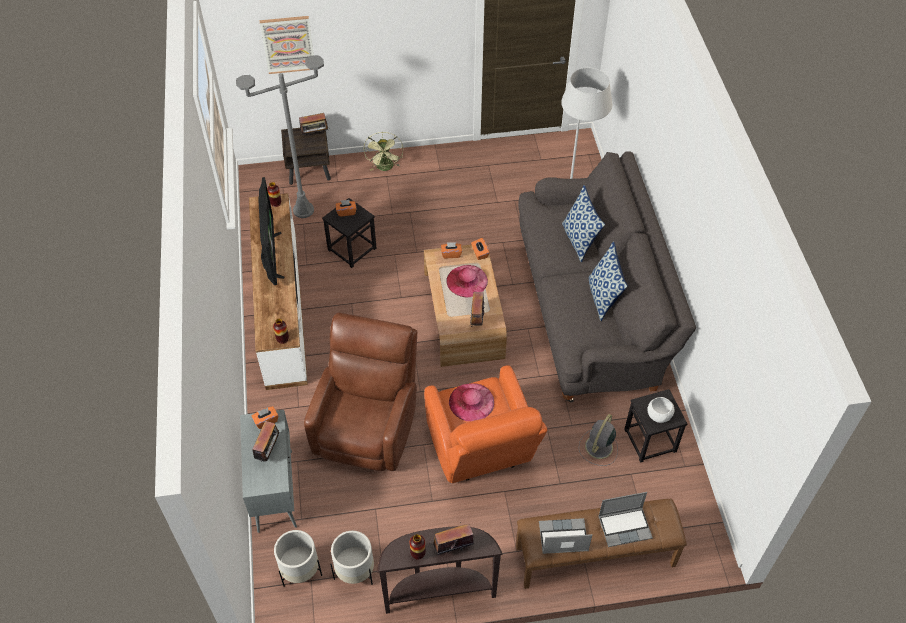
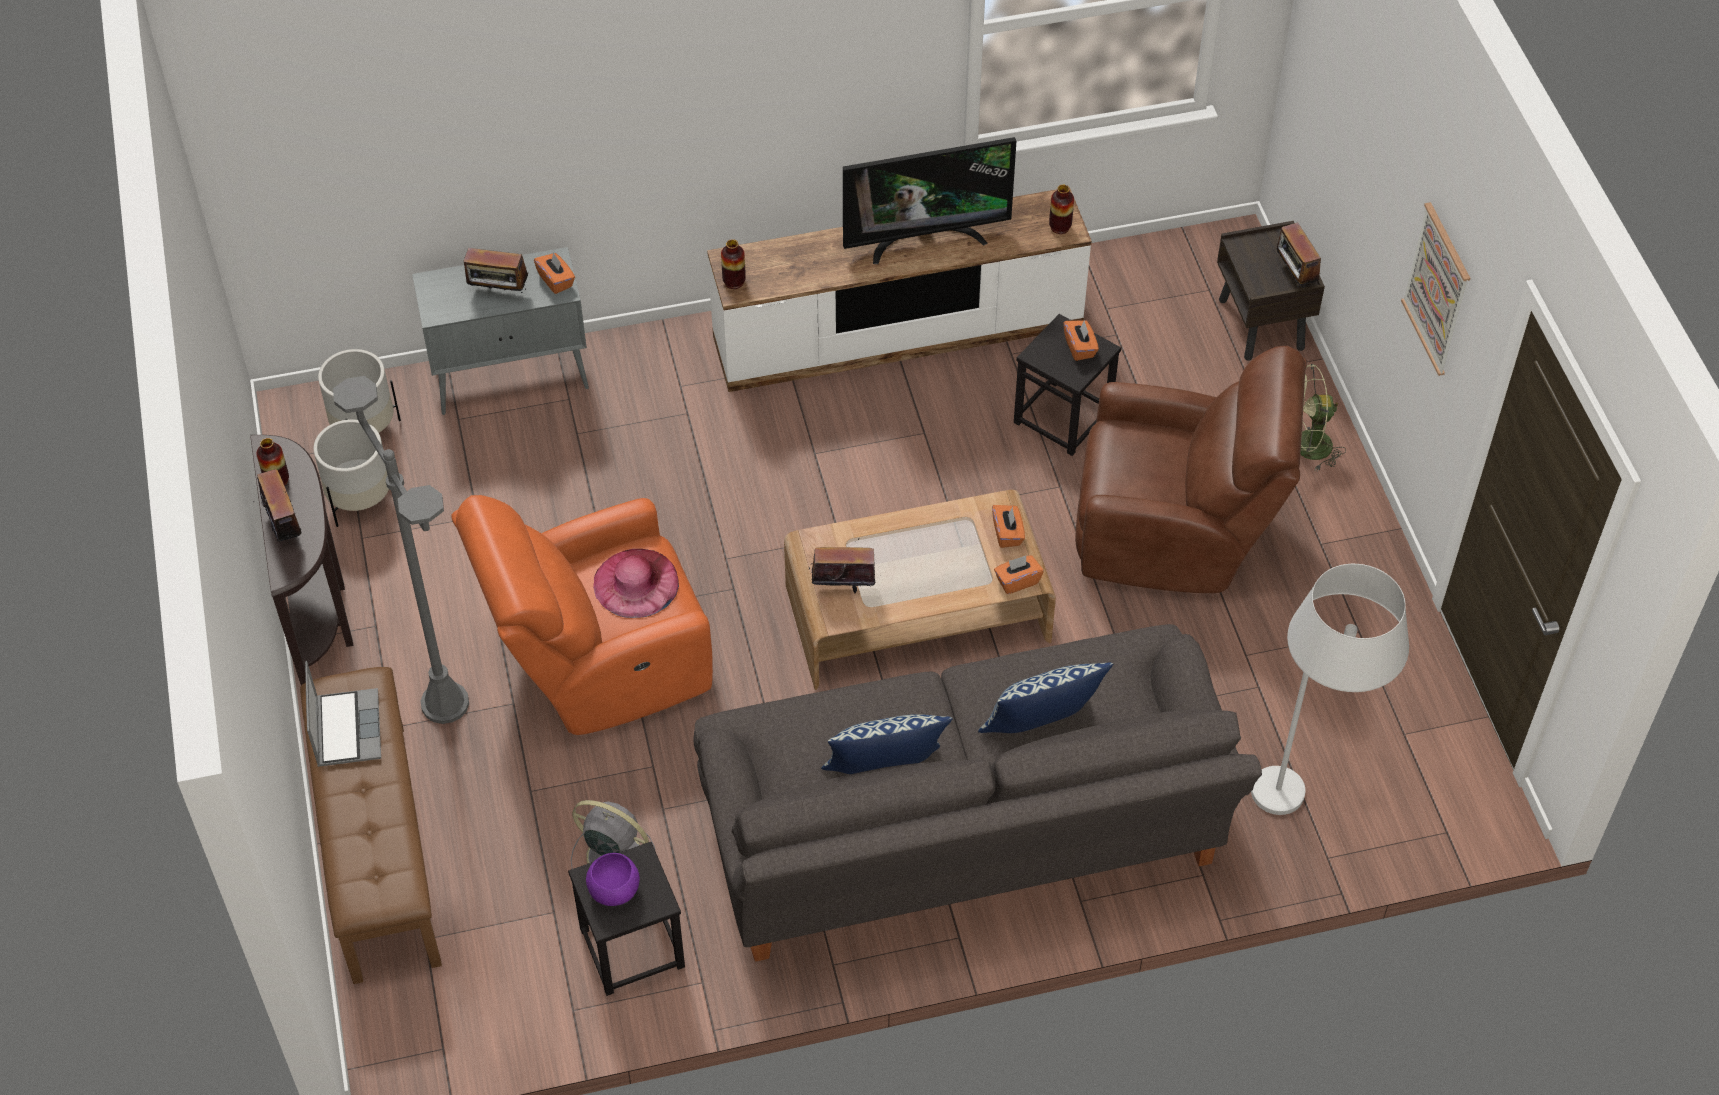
camera: 85 degrees right, 0 degrees up
grey floor lamp [236,55,324,218] -> grey floor lamp moved to [333,376,469,724]
picture [260,16,314,74] -> picture moved to [1401,202,1470,376]
brown armchair [304,312,417,471] -> brown armchair moved to [1075,346,1307,593]
pink hat [446,265,488,297] -> none
laptop [599,492,653,547] -> none
white bowl [647,397,674,423] -> purple bowl [586,853,640,906]

